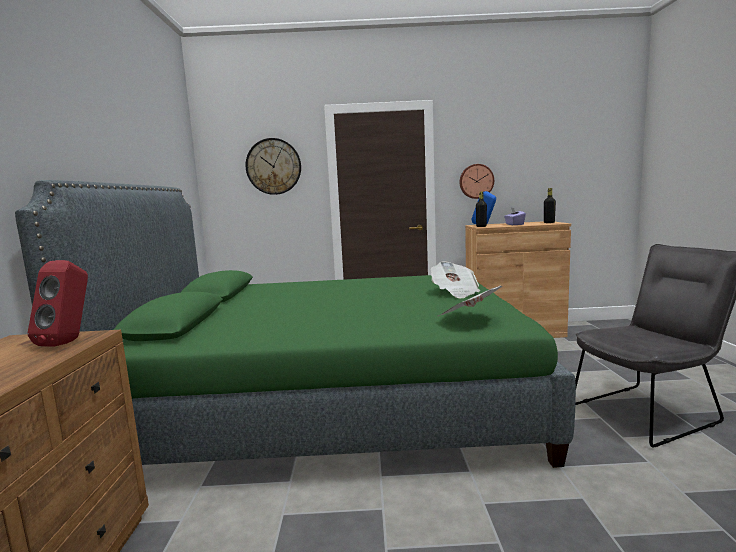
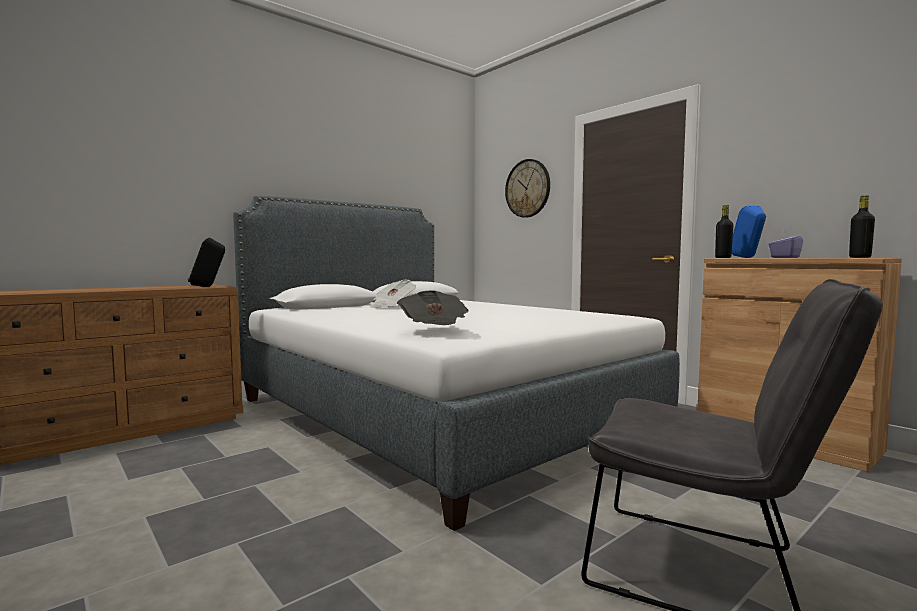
camera: 50 degrees right, 5 degrees down
green bed [15,180,576,468] -> white bed [233,196,680,531]
red speaker [28,260,88,347] -> black speaker [188,238,225,287]
newspaper [431,261,480,298] -> newspaper moved to [370,280,416,308]
wall clock [459,164,494,199] -> none

